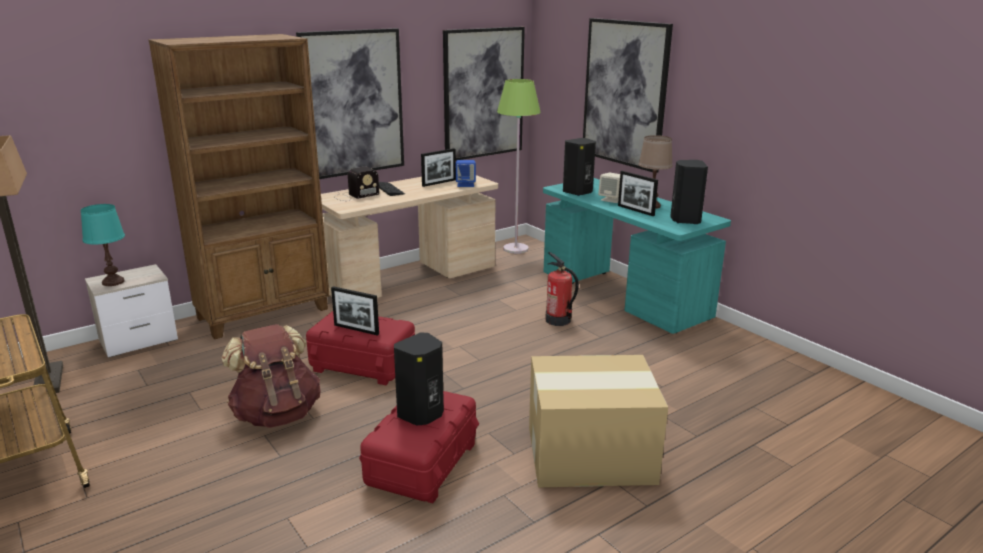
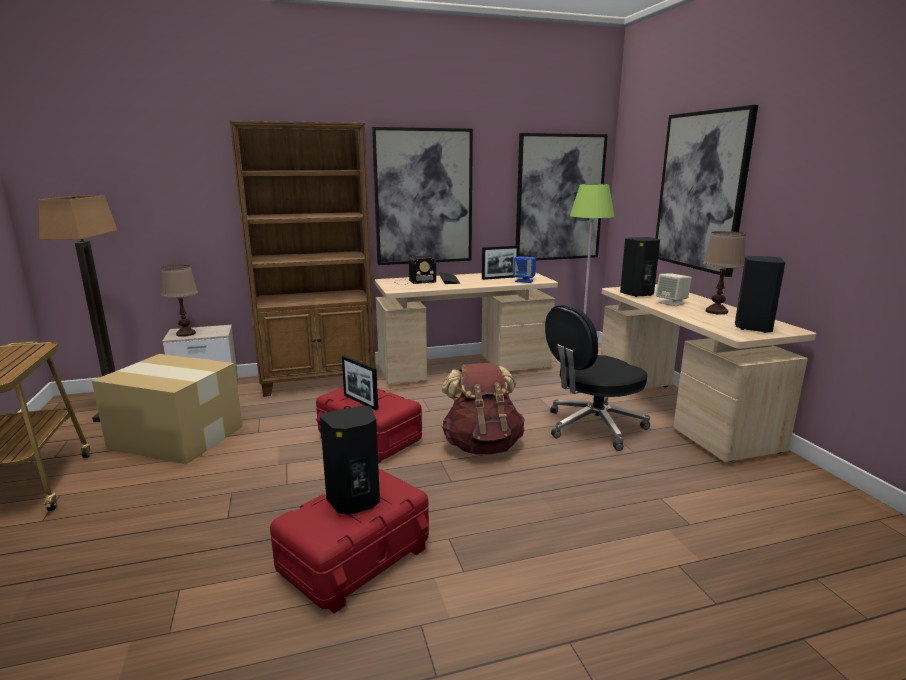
camera: 20 degrees right, 5 degrees down
turquoise table lamp [80,204,125,286] -> brown table lamp [161,265,198,337]
brown backpack [221,324,321,428] -> brown backpack moved to [441,363,525,455]
cardboard box [529,355,668,487] -> cardboard box moved to [92,354,243,464]
turquoise desk [543,178,731,334] -> beige desk [601,284,817,462]
fire extinguisher [545,252,579,326] -> black office chair [545,305,650,451]
picture frame [618,171,658,216] -> none

